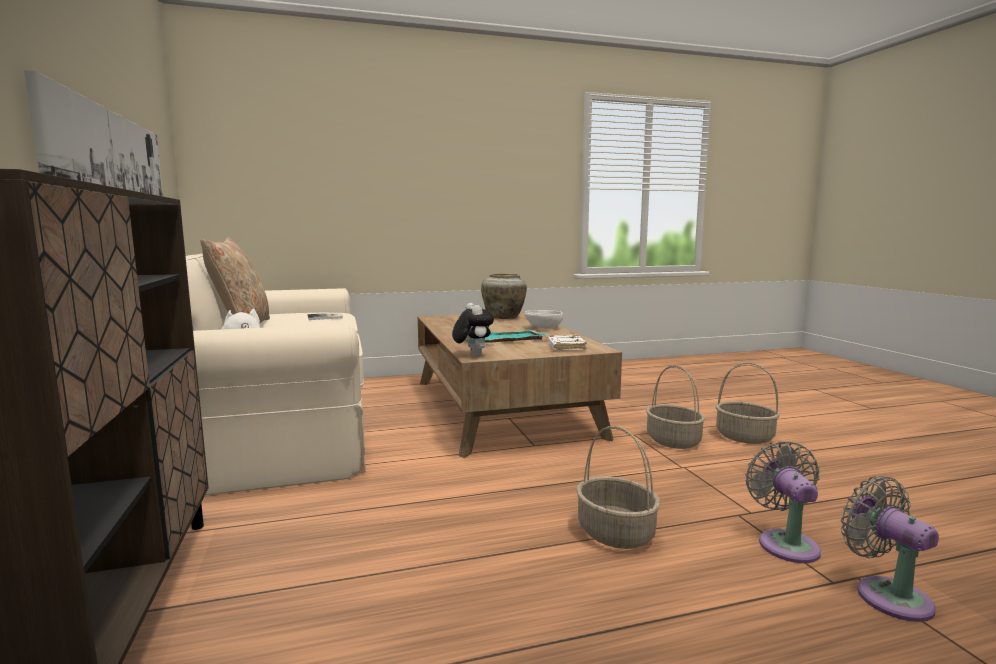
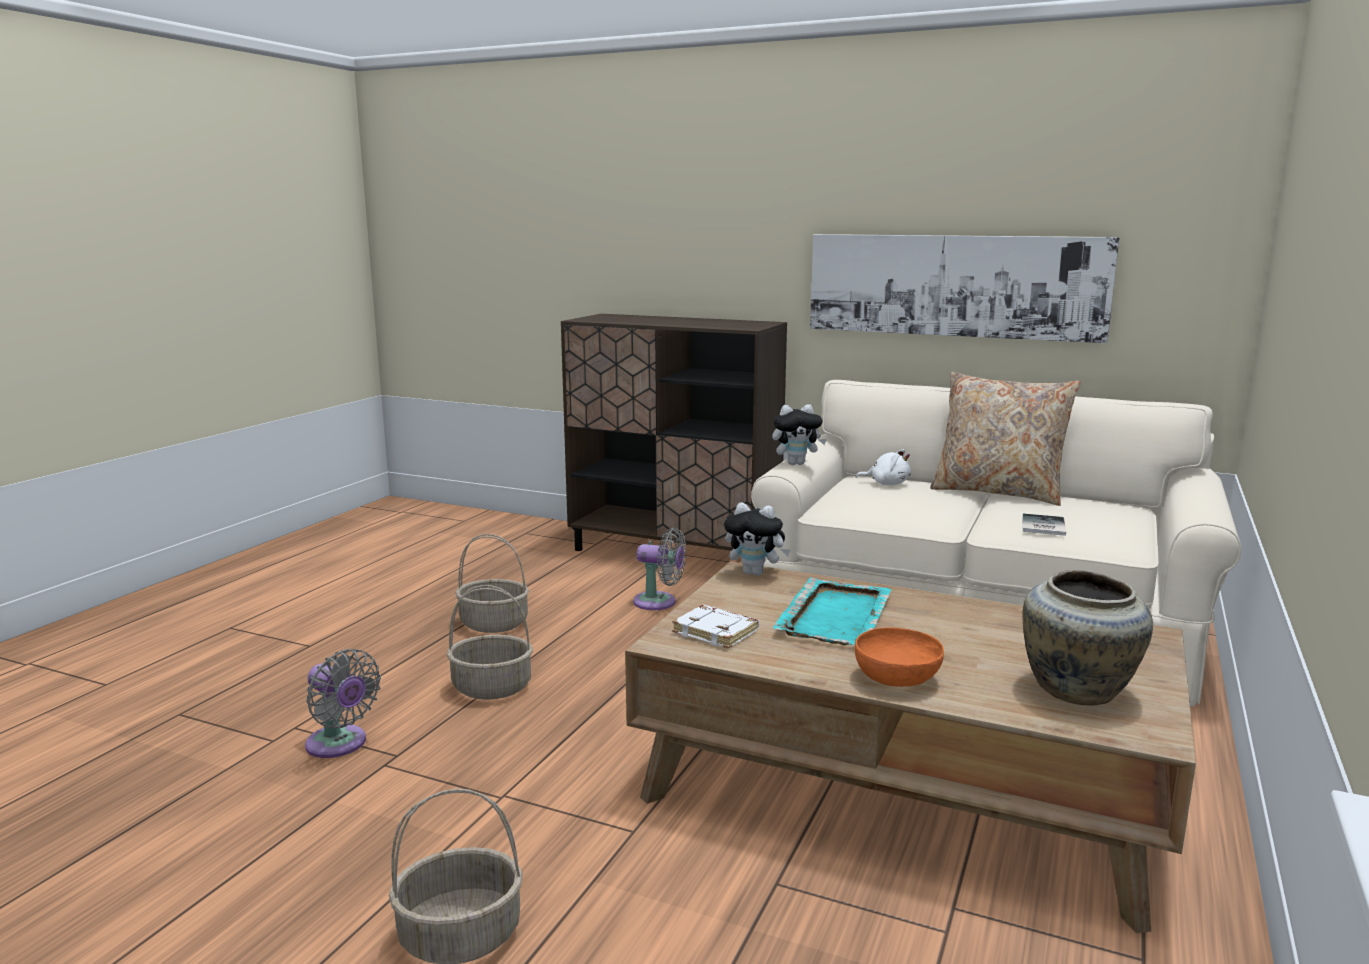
camera: 130 degrees right, 5 degrees up
white bowl [525,310,563,328] -> orange bowl [855,628,944,687]
basket [646,365,705,449] -> basket moved to [455,534,529,633]
grey fan [841,476,939,622] -> grey fan moved to [633,528,687,610]
none -> plush toy [772,404,827,465]

